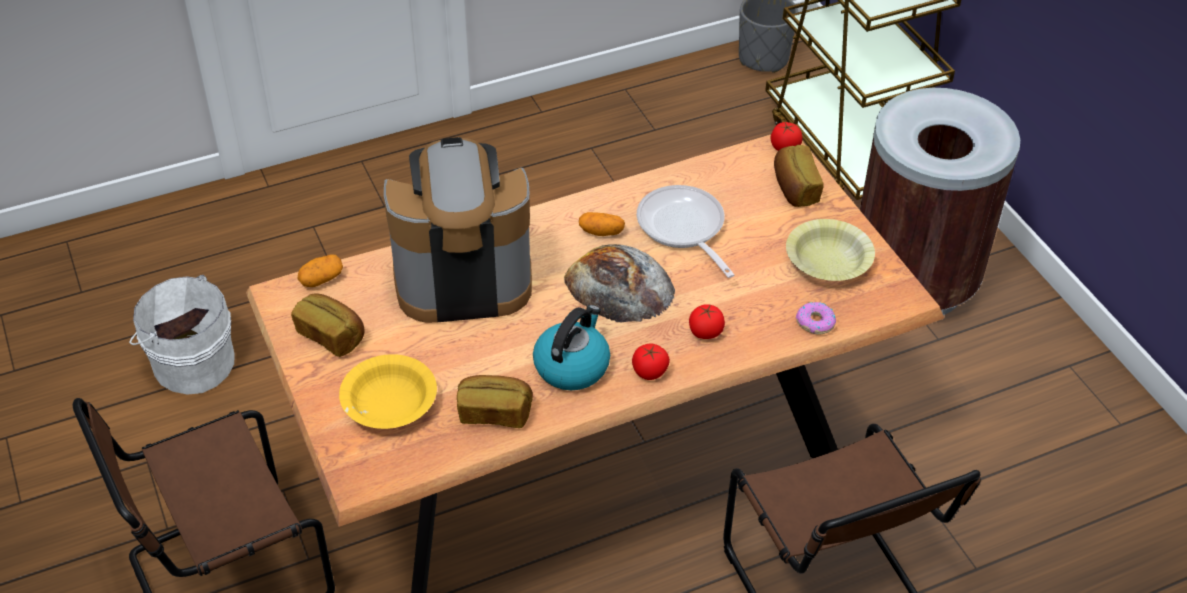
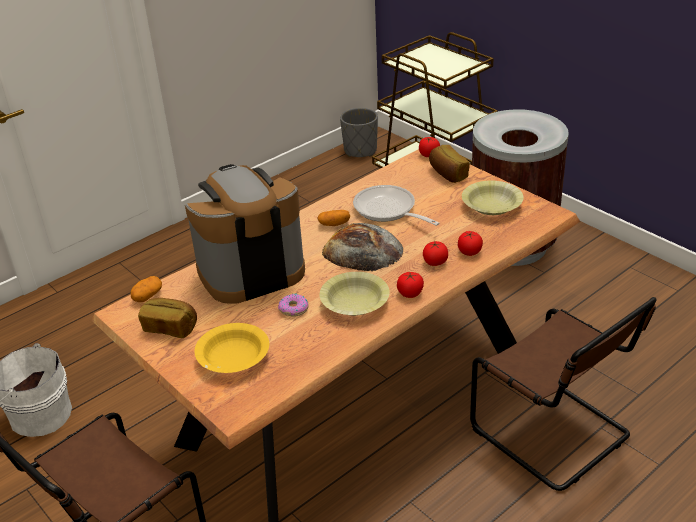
camera: 15 degrees left, 10 degrees down
bread [457,375,533,428] -> none
kettle [533,305,610,390] -> yellow bowl [320,272,390,316]
donut [796,302,836,335] -> donut moved to [278,294,308,317]
none -> tomato [458,231,483,256]

